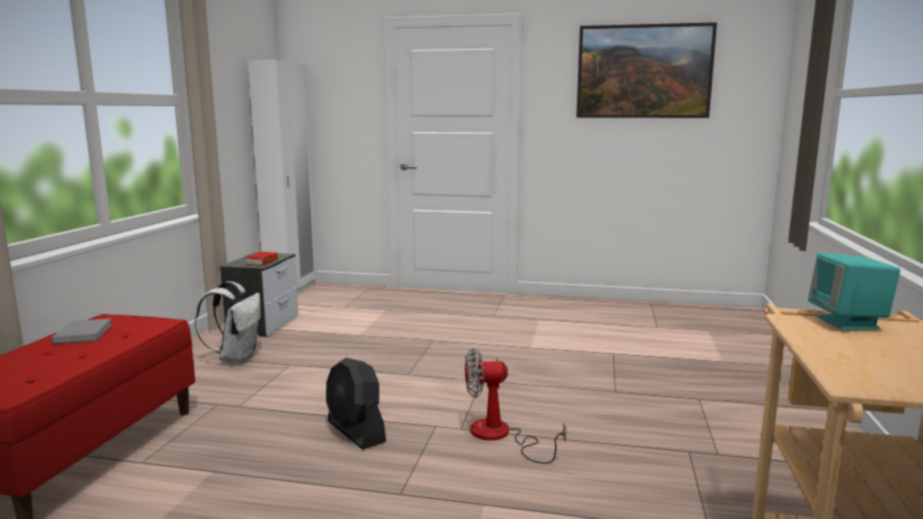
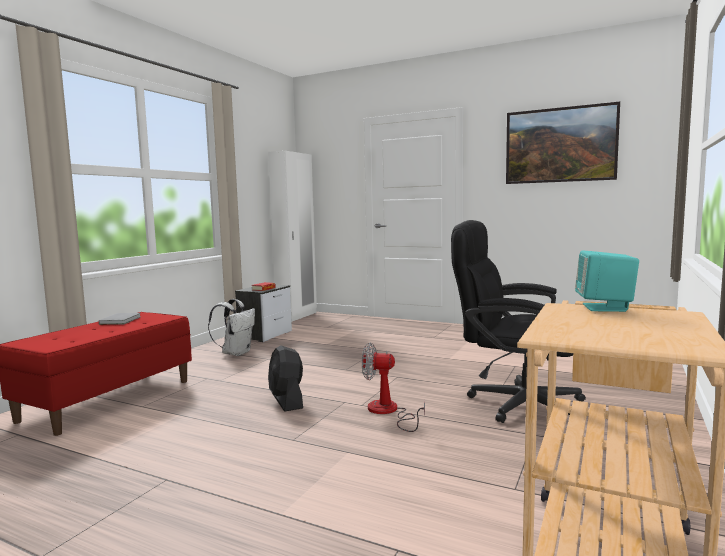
camera: 15 degrees right, 5 degrees down
none -> black office chair [451,220,586,423]

